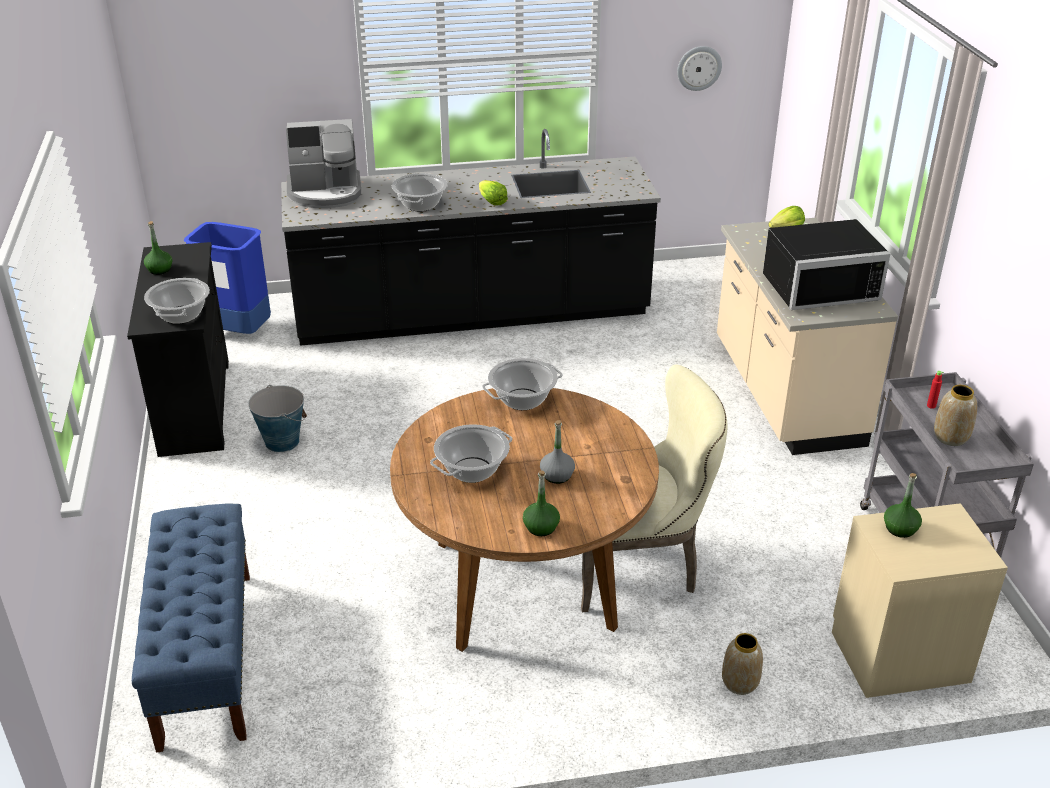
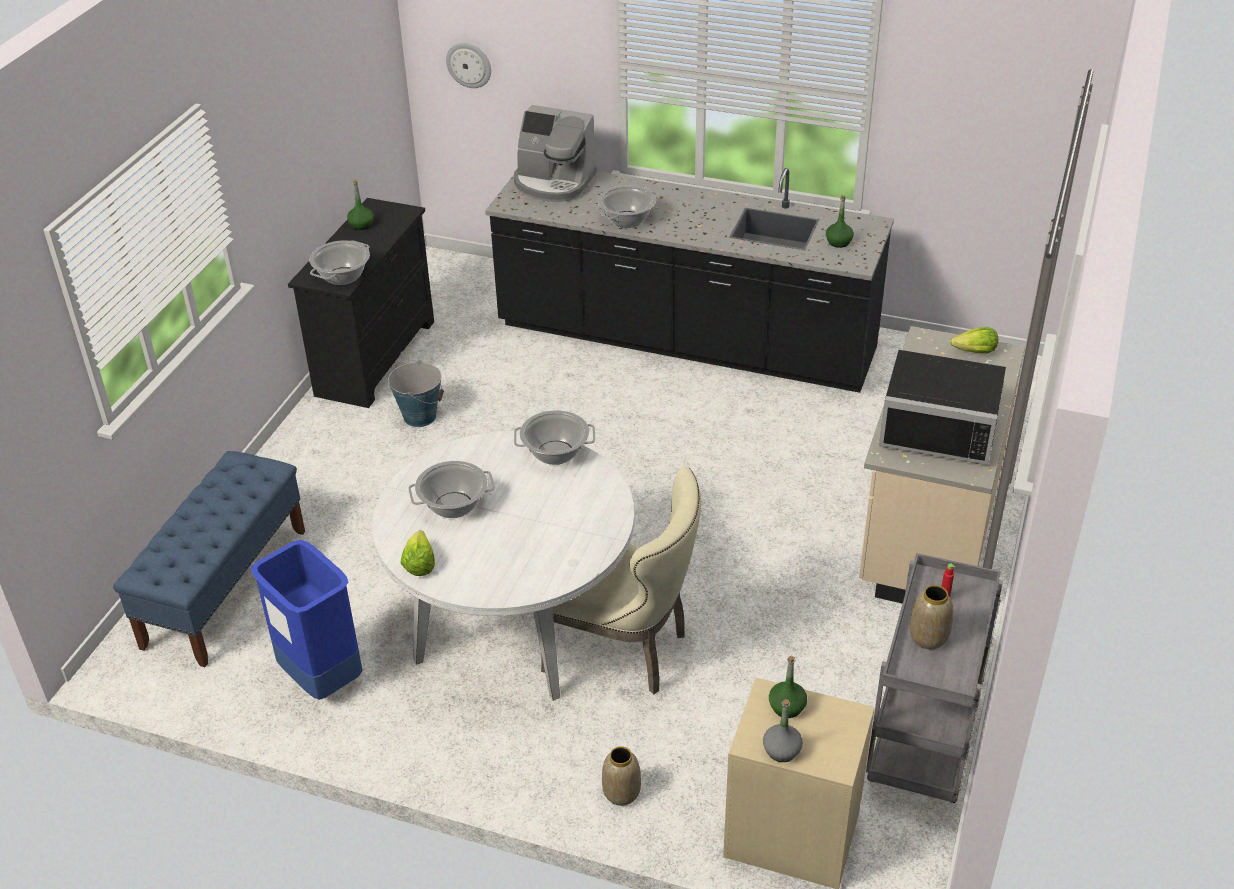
camera: 30 degrees right, 5 degrees up
blue trash can [184,222,271,334] -> blue trash can moved to [251,540,363,700]
brown dining table [390,388,659,652] -> white dining table [372,431,634,701]
lettuce [479,180,508,205] -> lettuce moved to [400,531,435,576]
green bottle [523,470,560,536] -> green bottle moved to [826,195,854,248]
grey bottle [540,420,575,484] -> grey bottle moved to [763,699,803,762]
wall clock [677,46,722,91] -> wall clock moved to [446,43,491,88]

